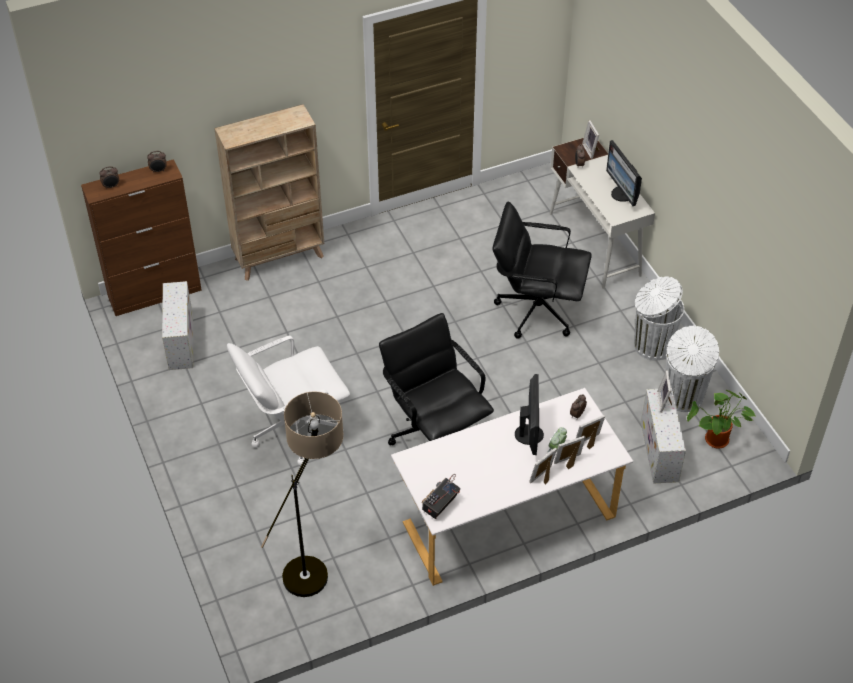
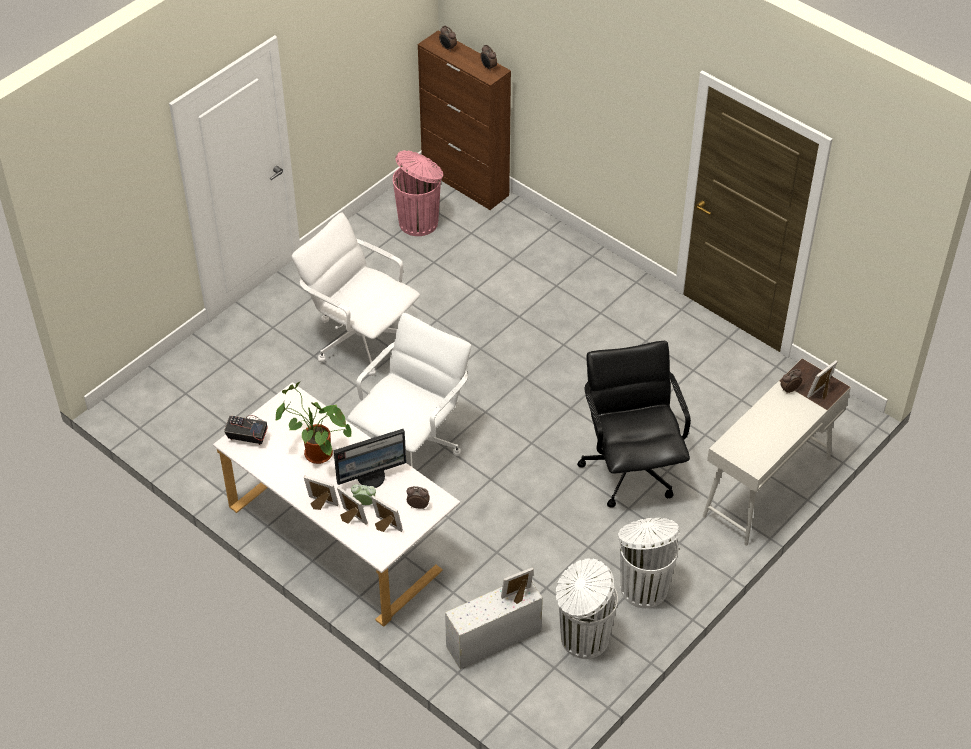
camera: 65 degrees right, 0 degrees up
white storage box [162,281,193,370] -> pink trash can [393,150,443,236]
beige bookcase [214,104,324,281] -> none
floor lamp [261,391,343,597] -> none
black office chair [379,313,494,445] -> white office chair [347,313,471,467]
monitor [606,140,642,206] -> none
potted plant [687,390,755,449] -> potted plant moved to [276,381,351,464]

